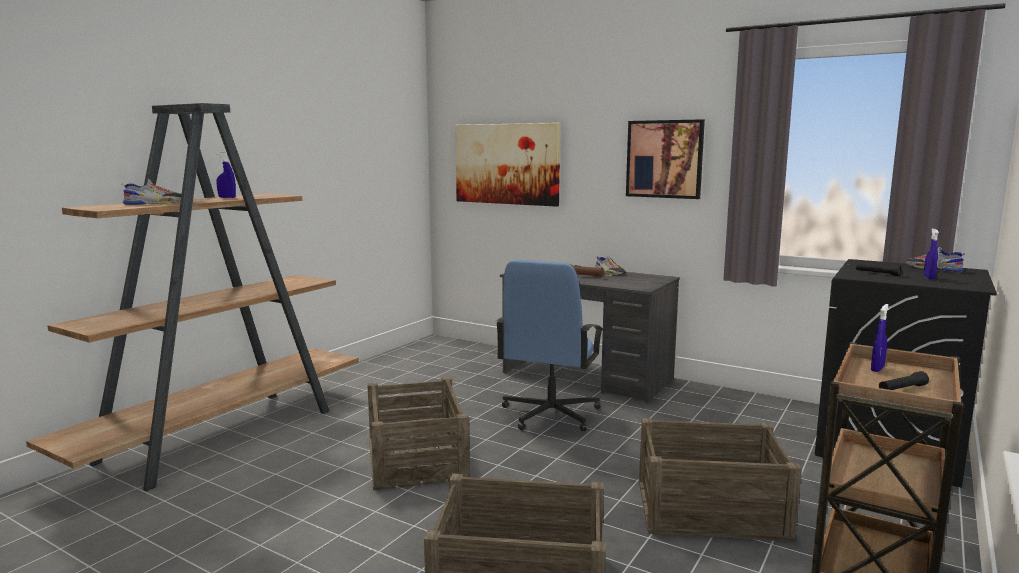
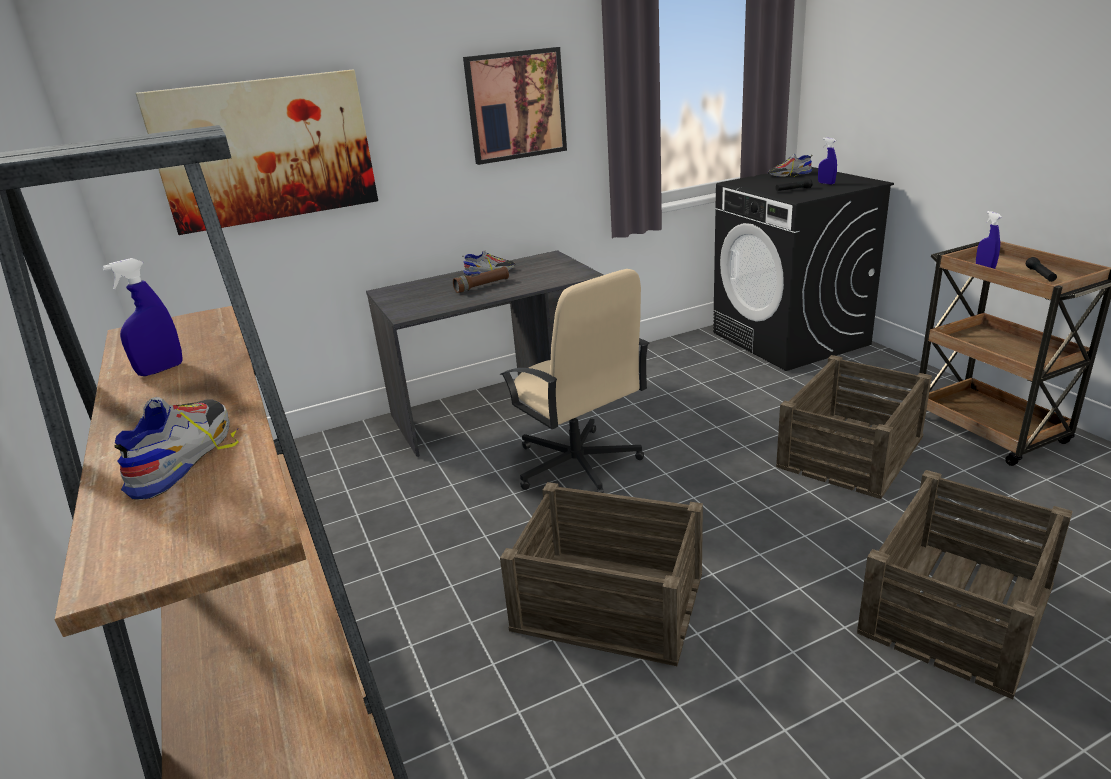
camera: 55 degrees left, 15 degrees up
blue office chair [495,260,603,431] -> beige office chair [500,269,650,493]

